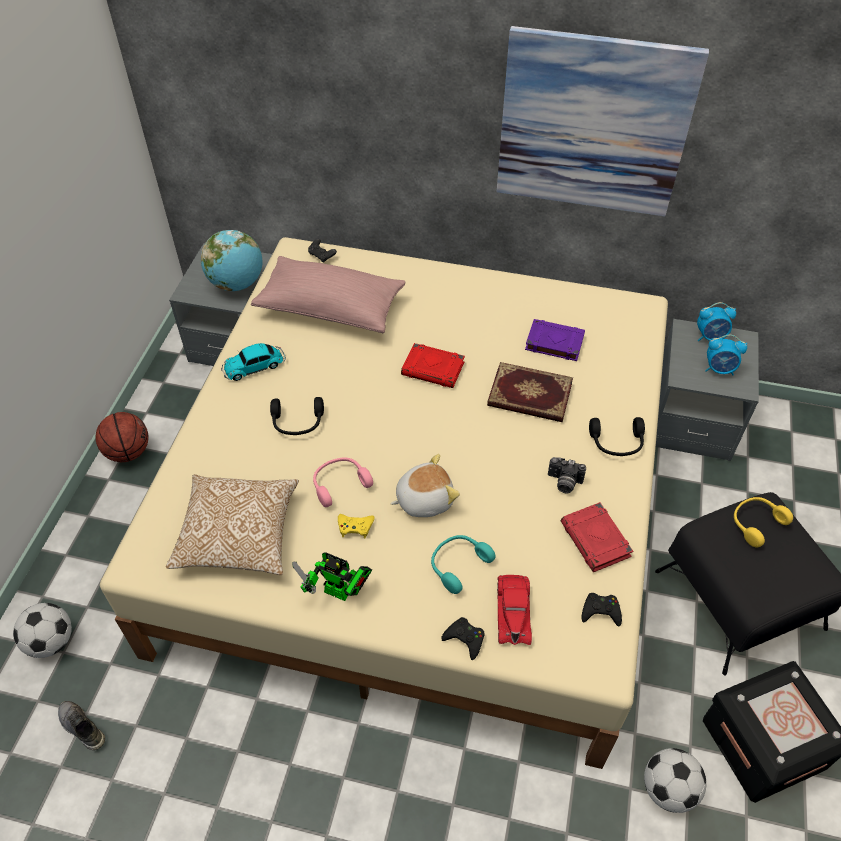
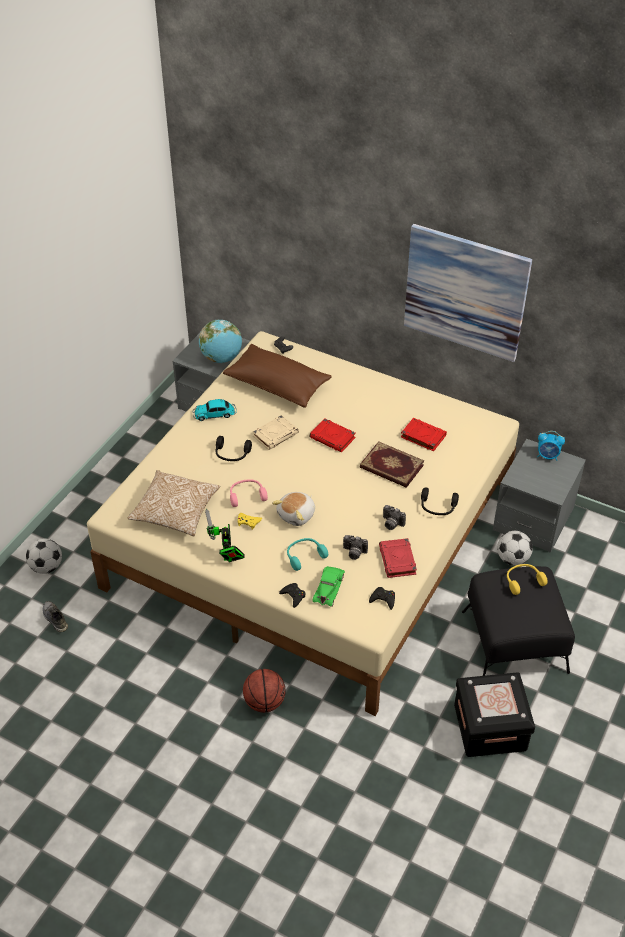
camera: 15 degrees right, 5 degrees down
basketball [96,412,149,462] -> basketball moved to [243,669,285,713]
pink pillow [251,256,406,333] -> brown pillow [223,344,332,408]
toy robot [292,552,372,601] -> toy robot turned 45 degrees clockwise [205,509,245,562]
plush toy [390,454,460,517] -> plush toy turned 135 degrees clockwise [272,492,315,526]
red toy car [497,575,532,645] -> green toy car [312,566,345,607]
purple book [525,319,585,361] -> red book [401,418,447,451]
football [644,748,706,813] -> football moved to [497,531,533,566]
alarm clock [705,334,747,375] -> none
none -> beige book [253,415,299,450]
none -> camera [343,535,368,560]

